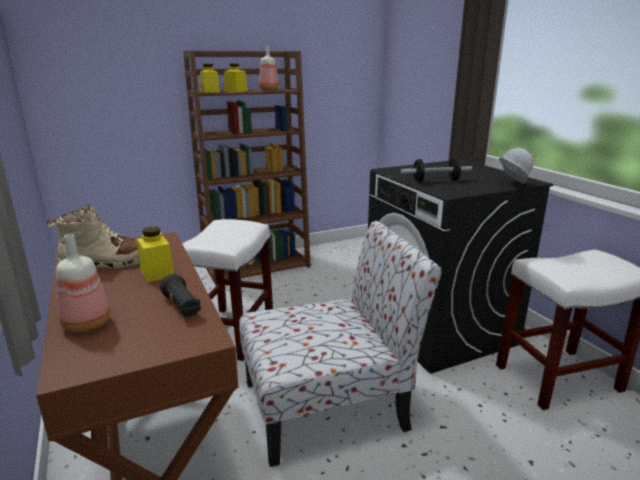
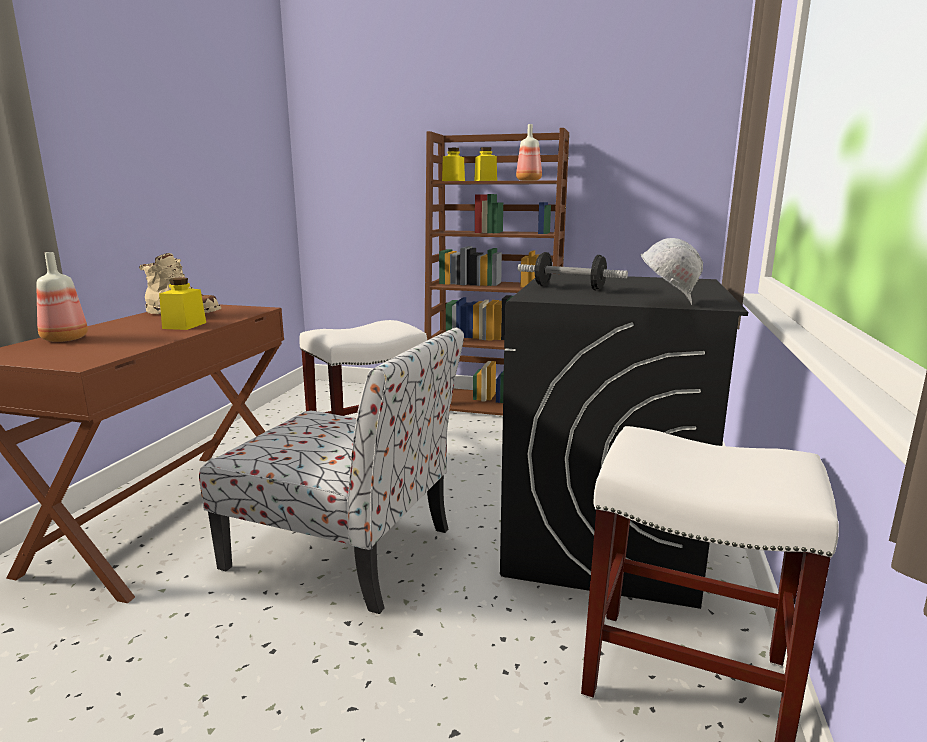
camera: 40 degrees right, 5 degrees down
black flashlight [160,274,201,317] -> none

